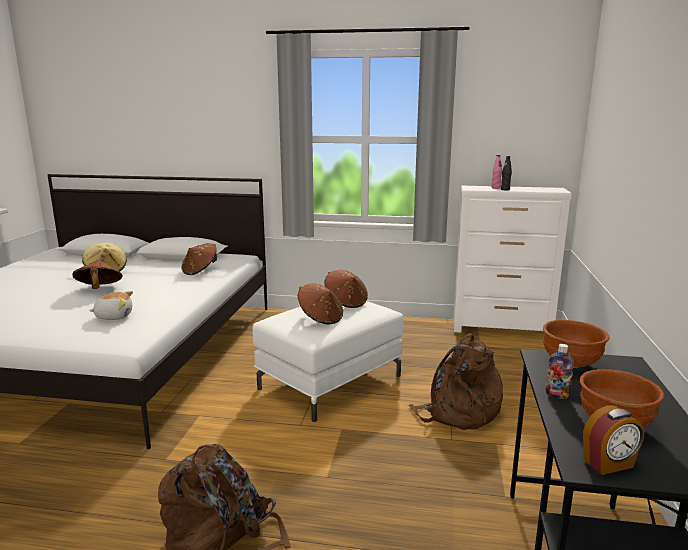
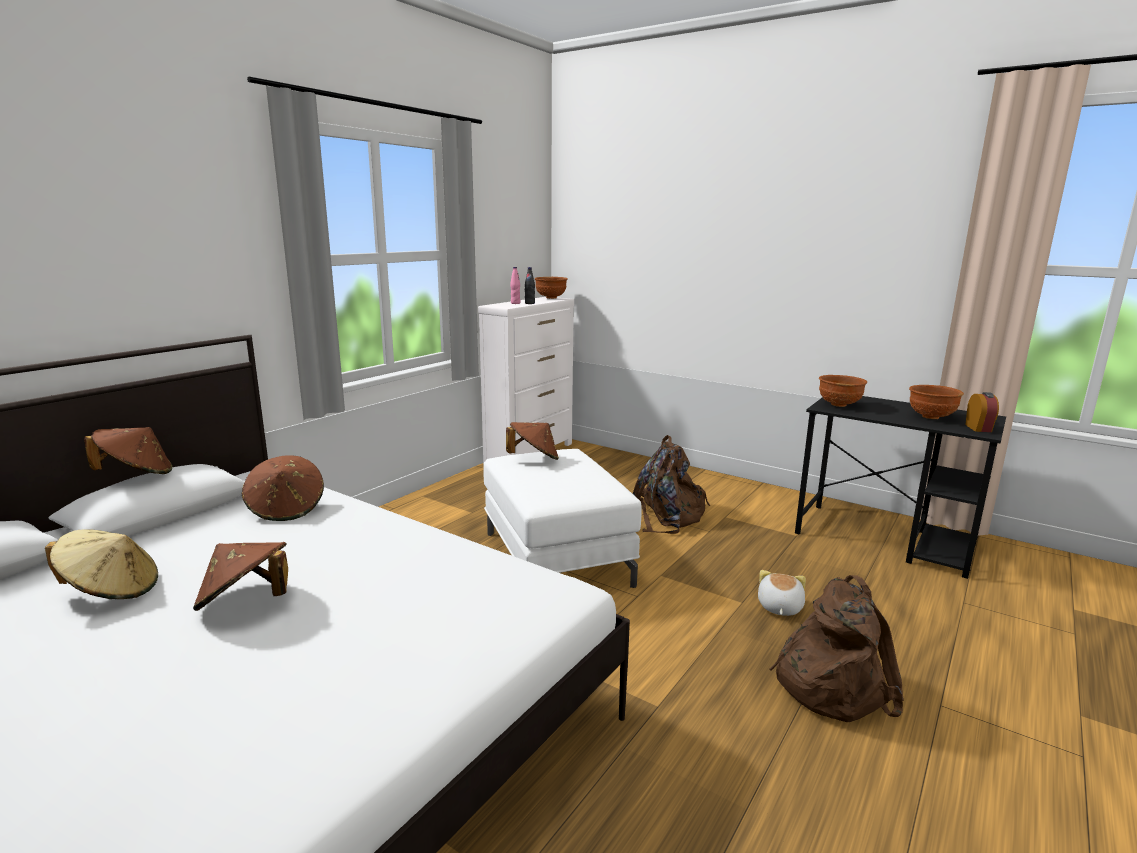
camera: 65 degrees left, 0 degrees up
plush toy [89,291,133,320] -> plush toy moved to [758,570,806,616]
brown hat [298,283,343,325] -> brown hat moved to [84,427,172,474]
bottle [545,344,574,399] -> none
none -> brown bowl [535,277,568,299]

